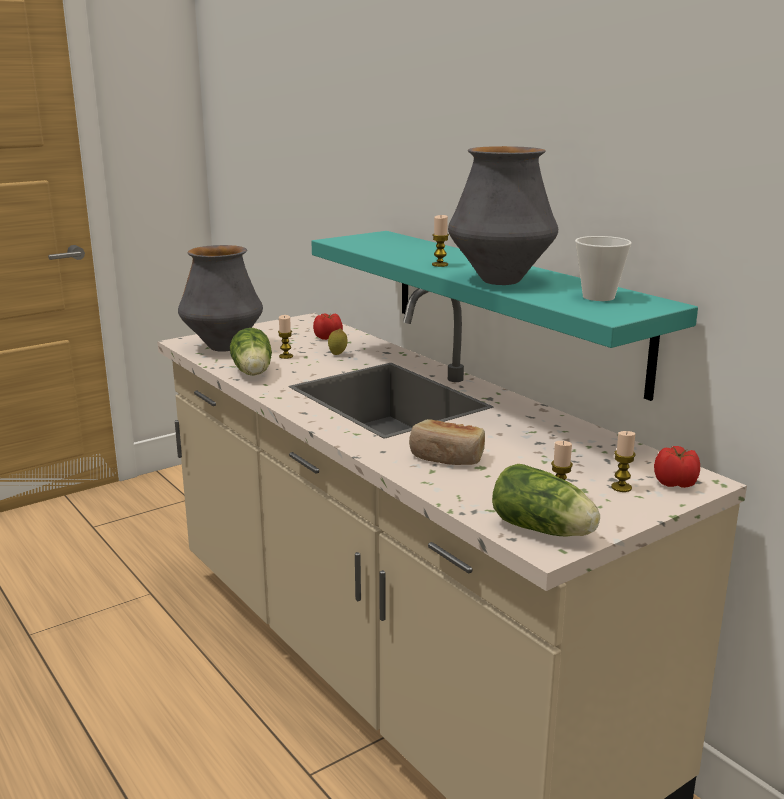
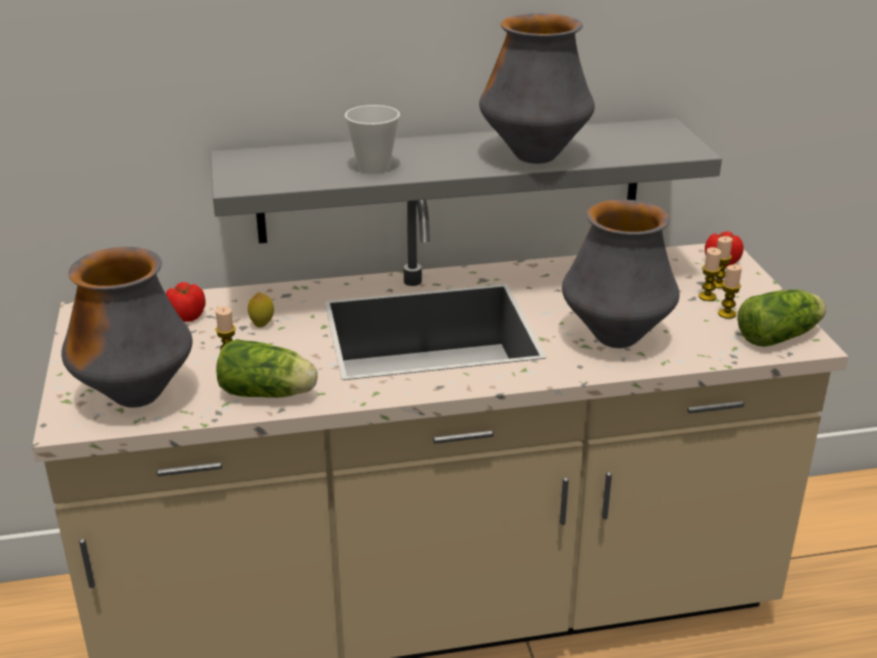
camera: 65 degrees left, 10 degrees up
turquoise shelf [311,231,698,401] -> grey shelf [210,118,722,243]
bread [409,419,485,465] -> vase [562,200,680,348]
candle [432,215,449,267] -> candle moved to [699,247,721,301]
cup [575,236,632,301] -> cup moved to [345,105,400,174]

